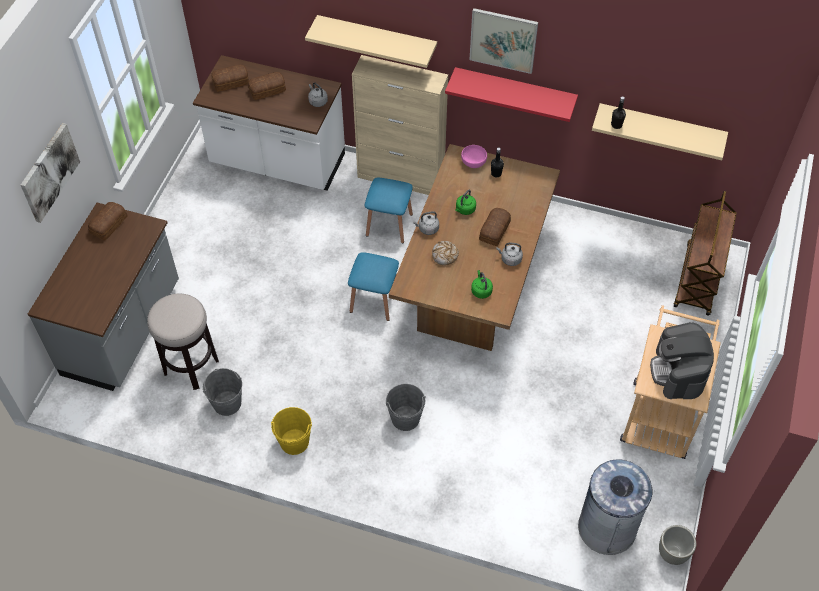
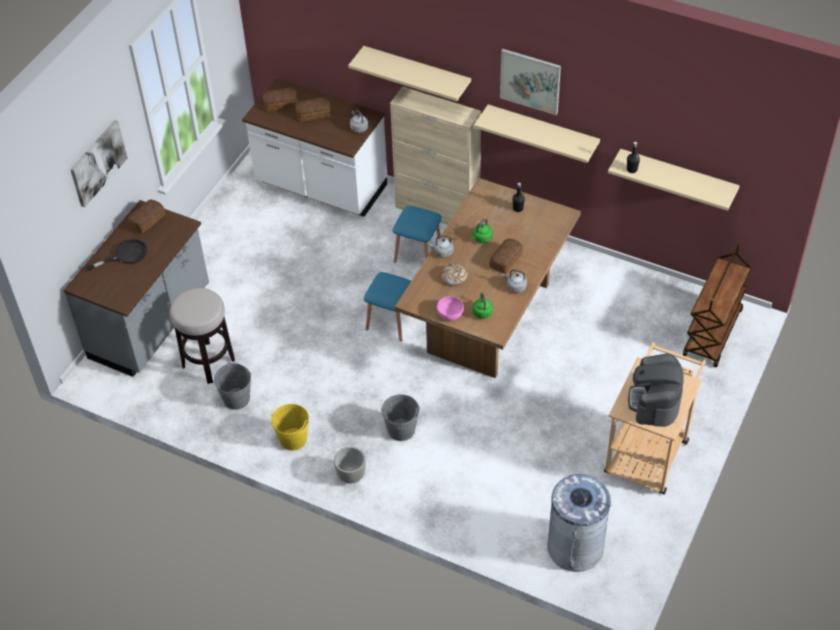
camera: 10 degrees right, 5 degrees down
red shelf [445,67,578,122] -> beige shelf [474,104,600,163]
pink bowl [461,145,487,168] -> pink bowl moved to [437,296,464,321]
grey planter [659,525,696,565] -> grey planter moved to [334,447,366,484]
none -> black frying pan [86,239,147,271]

